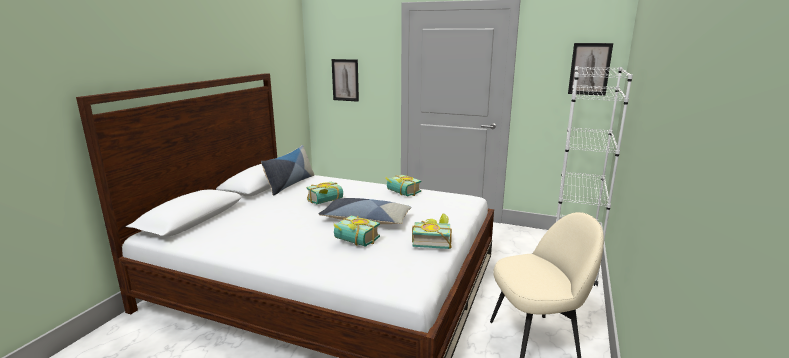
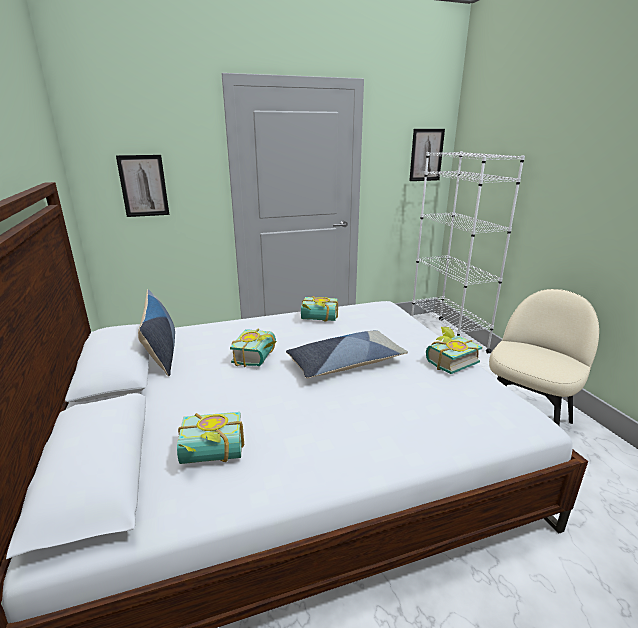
camera: 40 degrees left, 5 degrees up
book [334,215,380,247] -> book moved to [177,412,244,464]

